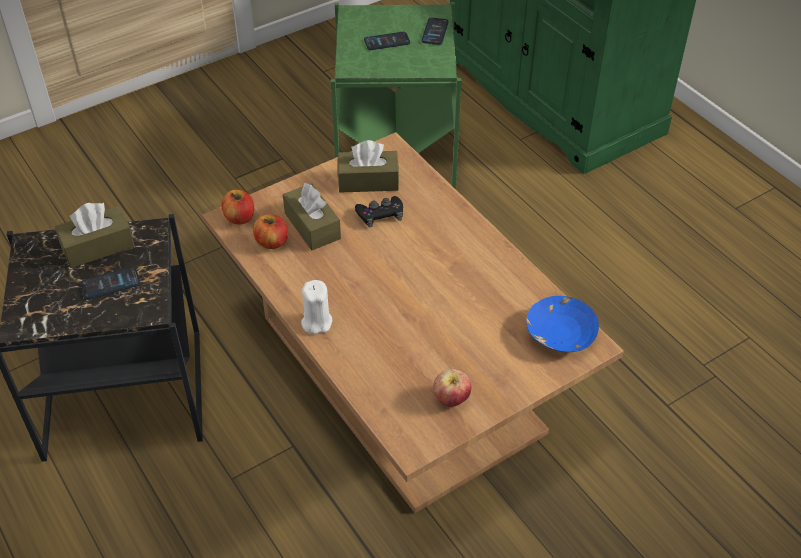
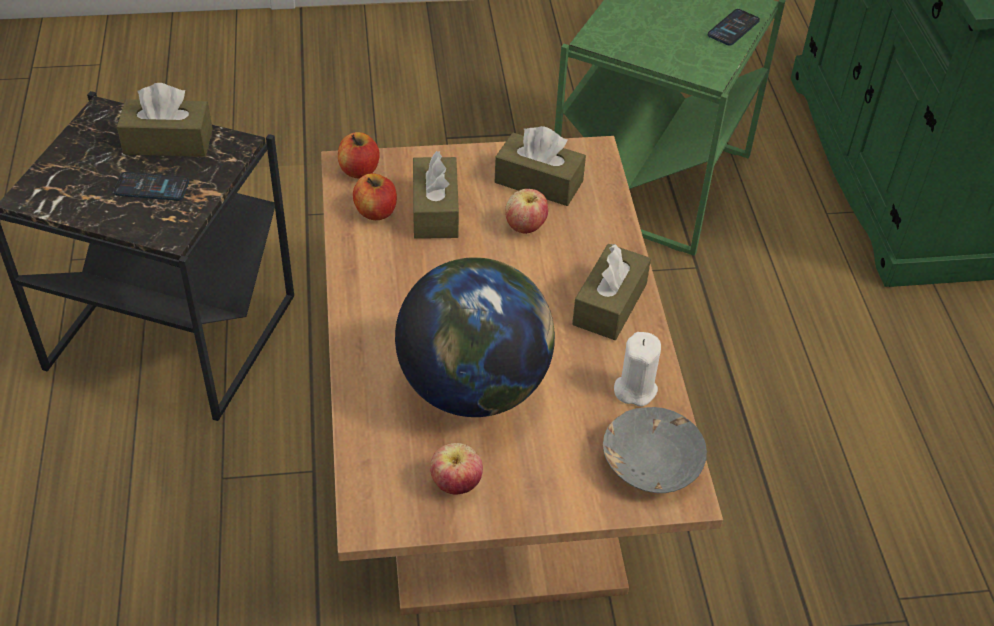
camera: 25 degrees right, 0 degrees up
white candle [301,280,332,334] -> white candle moved to [614,332,661,407]
black game controller [355,196,403,227] -> apple [505,189,548,234]
phone [364,32,410,50] -> none
blue bowl [526,296,599,352] -> grey bowl [603,407,707,493]
none -> globe [395,257,555,417]
none -> brown tissue box [572,244,651,340]

